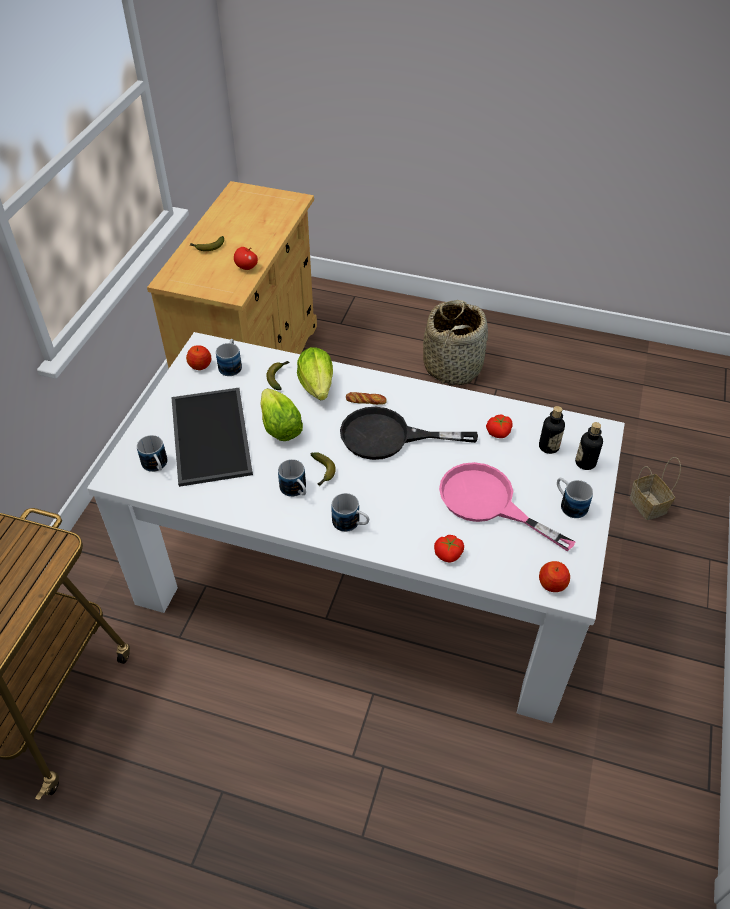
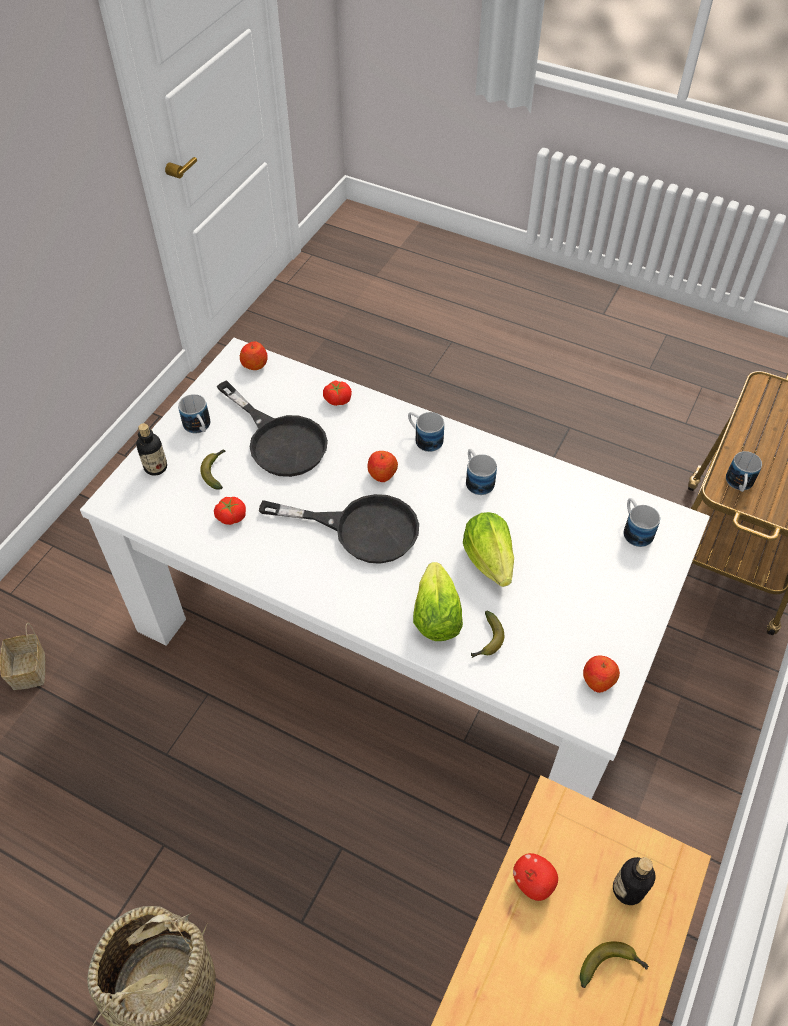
camera: 170 degrees left, 5 degrees up
tray [171,388,253,487] -> none
mug [216,339,242,376] -> mug moved to [726,451,762,492]
banana [311,452,336,485] -> banana moved to [200,450,225,490]
bread [346,392,387,405] -> none
pink frying pan [439,462,576,551] -> black frying pan [217,380,328,477]
bottle [539,406,565,454] -> bottle moved to [613,857,656,905]
none -> apple [367,451,398,482]

